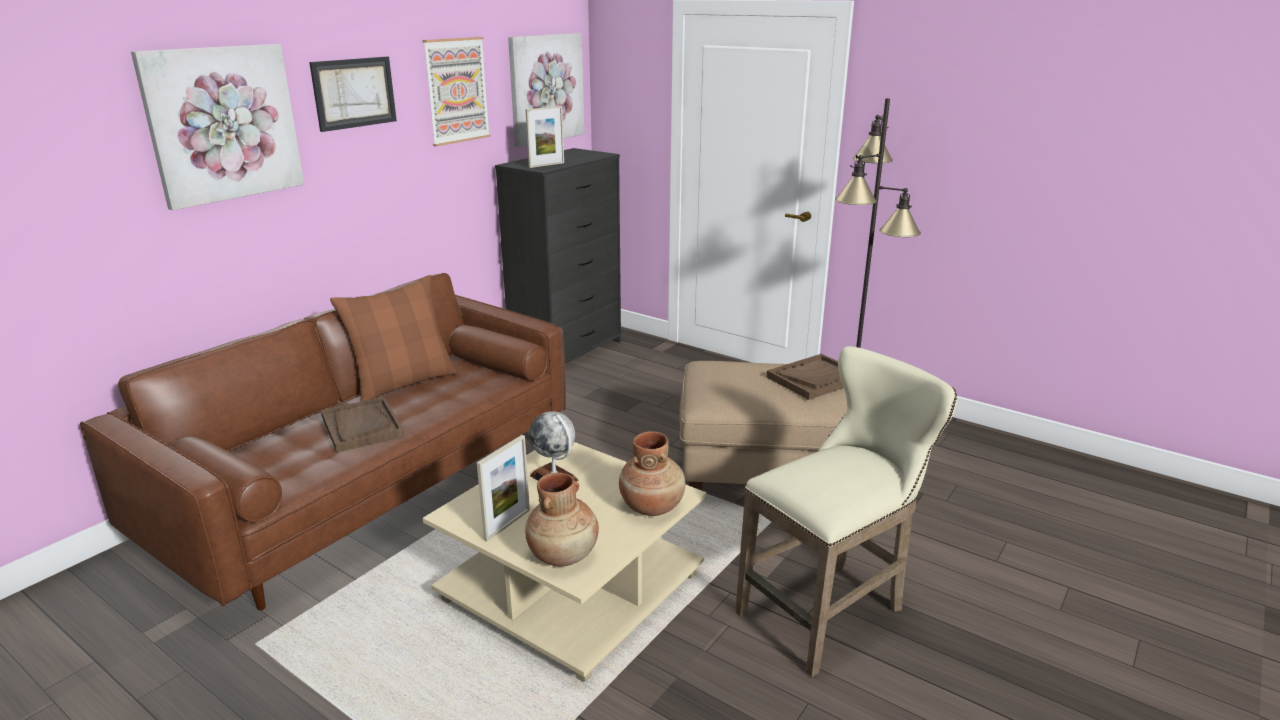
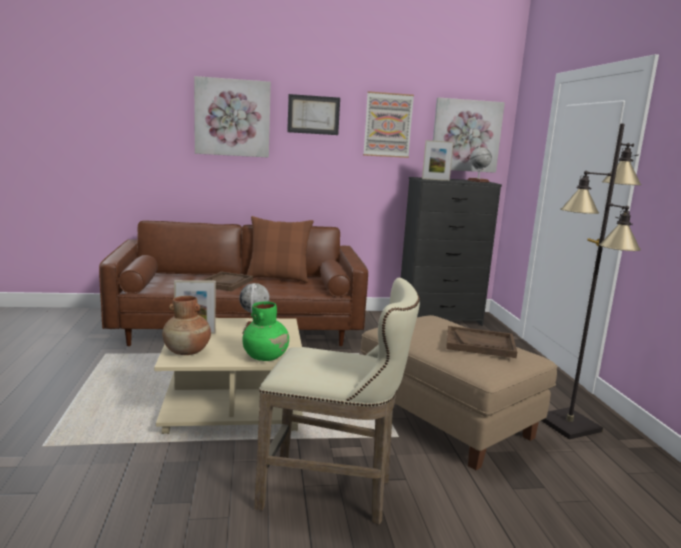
camera: 45 degrees right, 10 degrees down
brown vase [619,431,685,516] -> green vase [243,301,289,361]
none -> globe [467,146,492,183]

